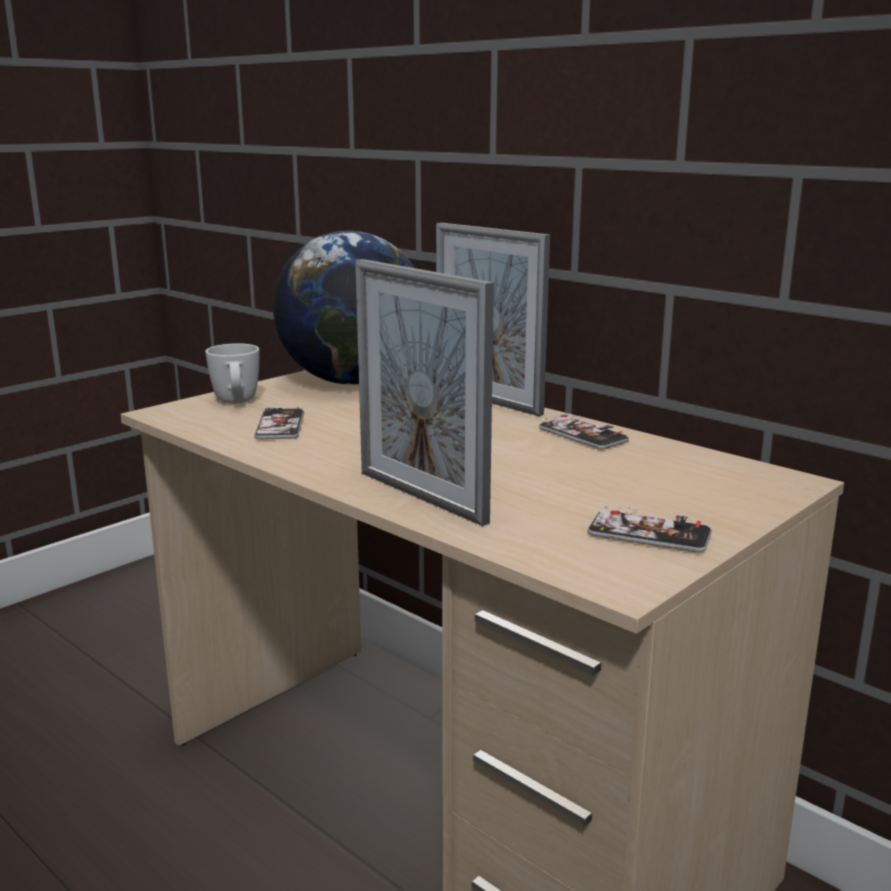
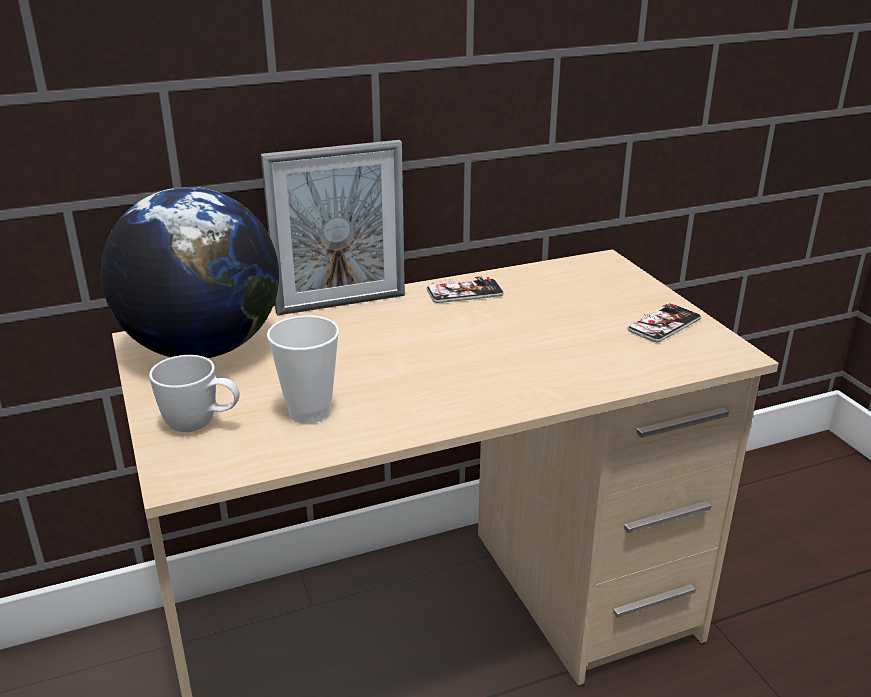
camera: 65 degrees left, 10 degrees up
phone [254,407,304,439] -> cup [267,315,339,424]
picture frame [355,259,494,526] -> none

